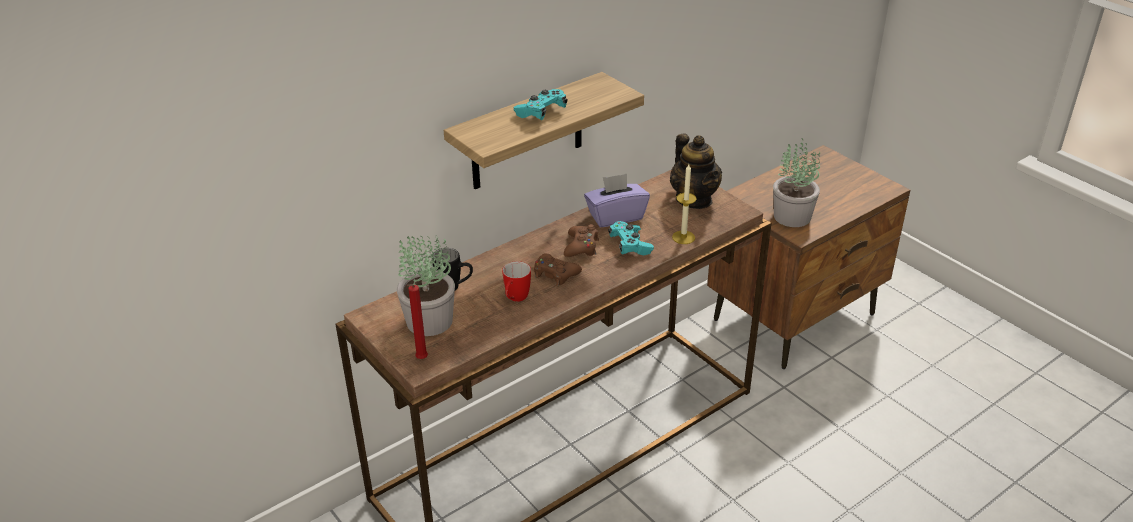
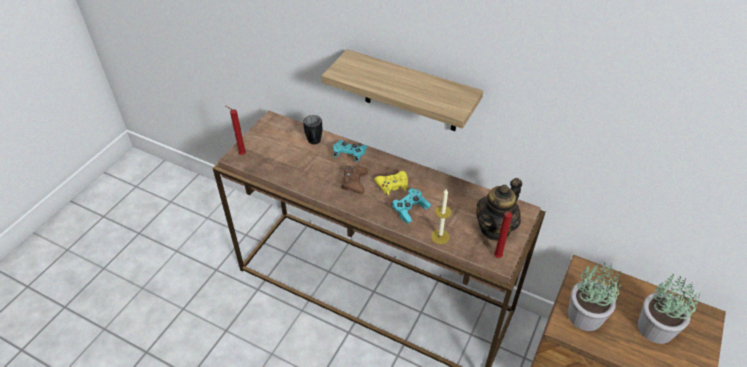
camera: 65 degrees right, 10 degrees up
potted plant [397,236,455,336] -> potted plant moved to [638,274,701,344]
mug [502,261,531,302] -> none
turquoise game controller [514,89,567,120] -> turquoise game controller moved to [333,140,367,162]
brown game controller [564,224,599,257] -> yellow game controller [374,171,408,195]
purple tissue box [584,174,650,227] -> none
none -> red candle [494,211,512,258]

